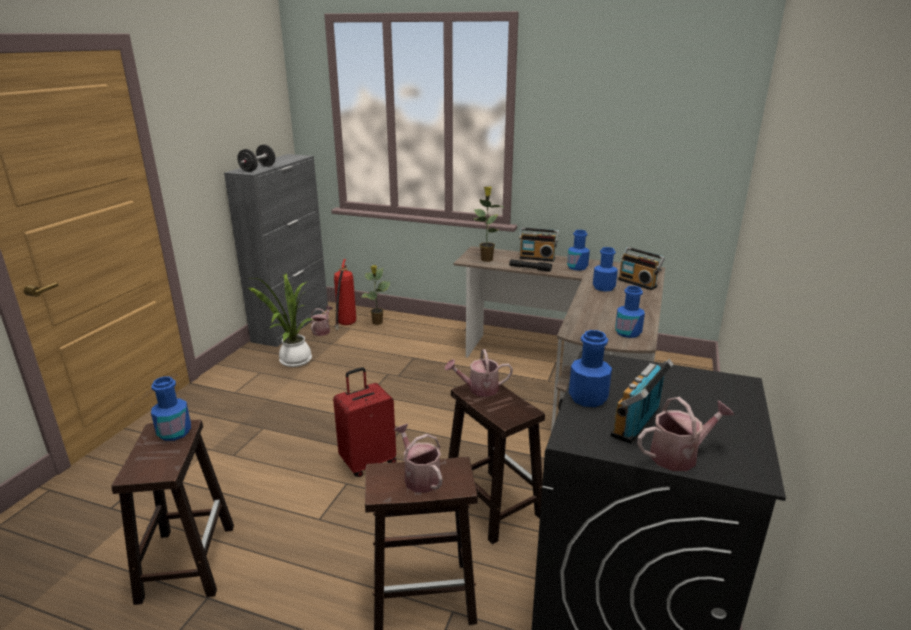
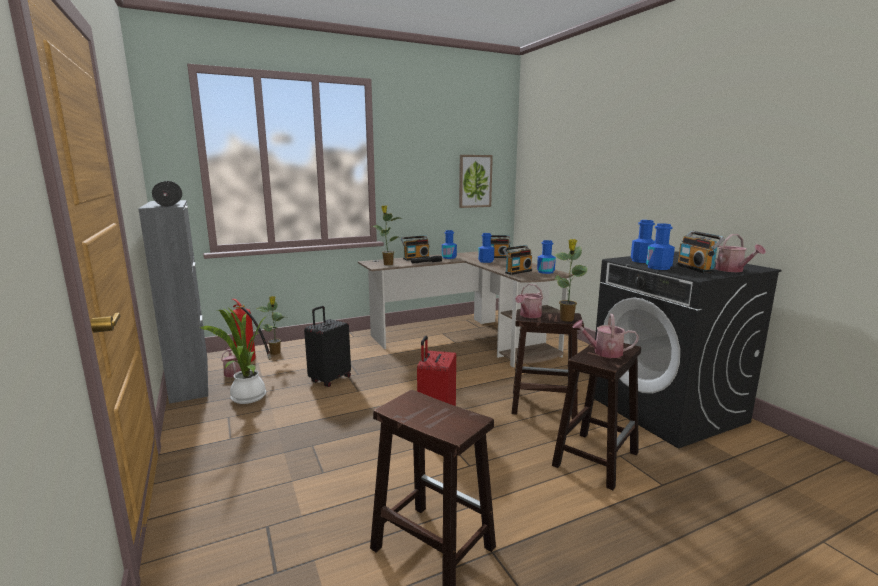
camera: 45 degrees left, 10 degrees down
blue bottle [151,377,191,441] -> blue bottle moved to [631,220,655,263]
watering can [637,397,734,471] -> watering can turned 135 degrees clockwise [715,234,766,272]
none -> black suitcase [304,306,351,387]
none -> picture [459,155,493,208]
none -> radio [503,245,532,275]
none -> potted plant [555,239,587,321]

